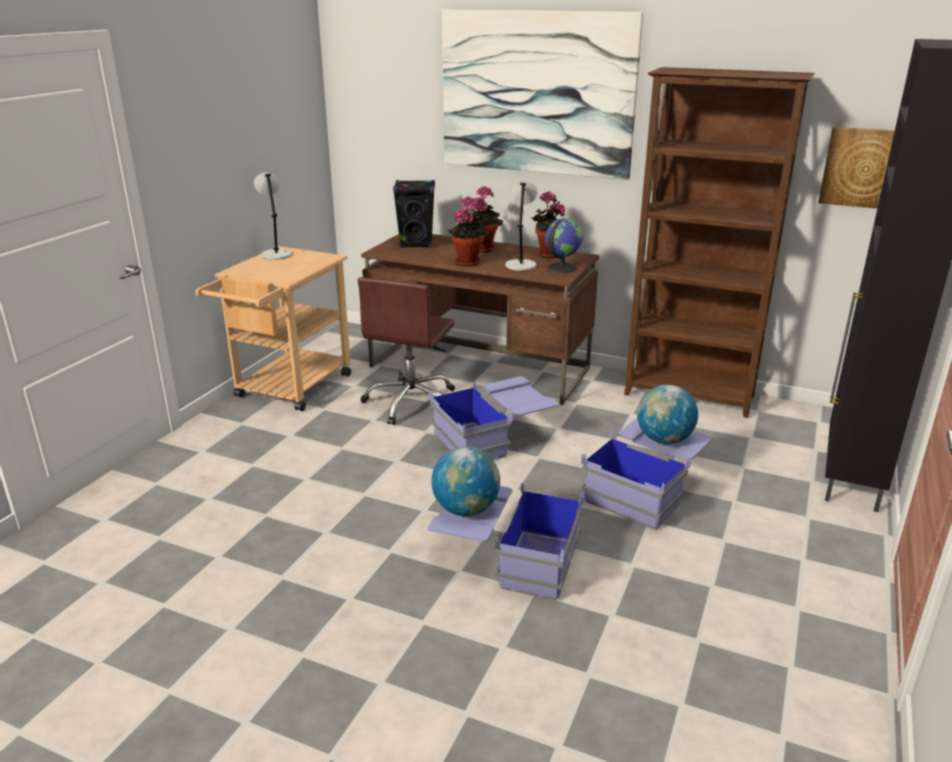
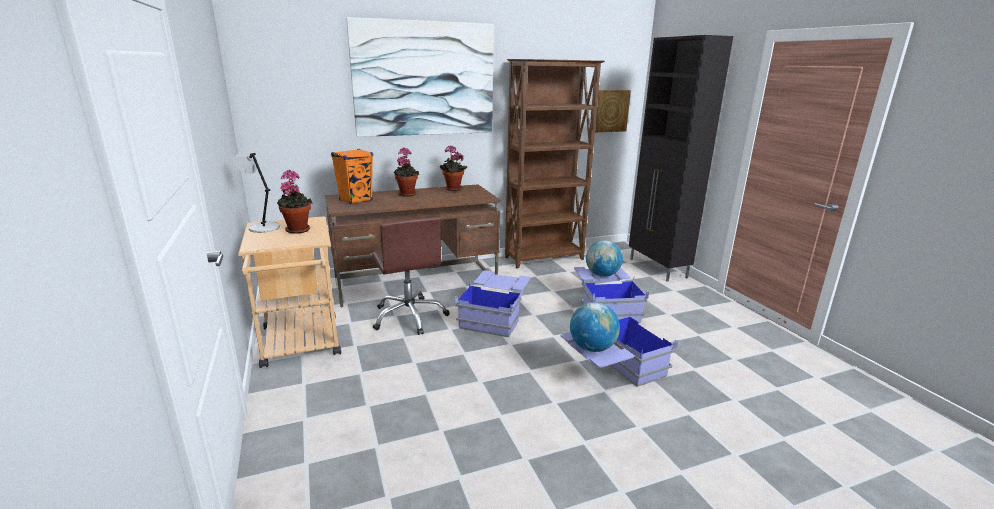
camera: 45 degrees left, 5 degrees down
black speaker [393,180,435,248] -> orange speaker [331,149,373,205]
potted plant [448,196,489,266] -> potted plant moved to [277,170,312,234]
grey table lamp [505,181,538,271] -> none
globe [545,218,583,273] -> none

